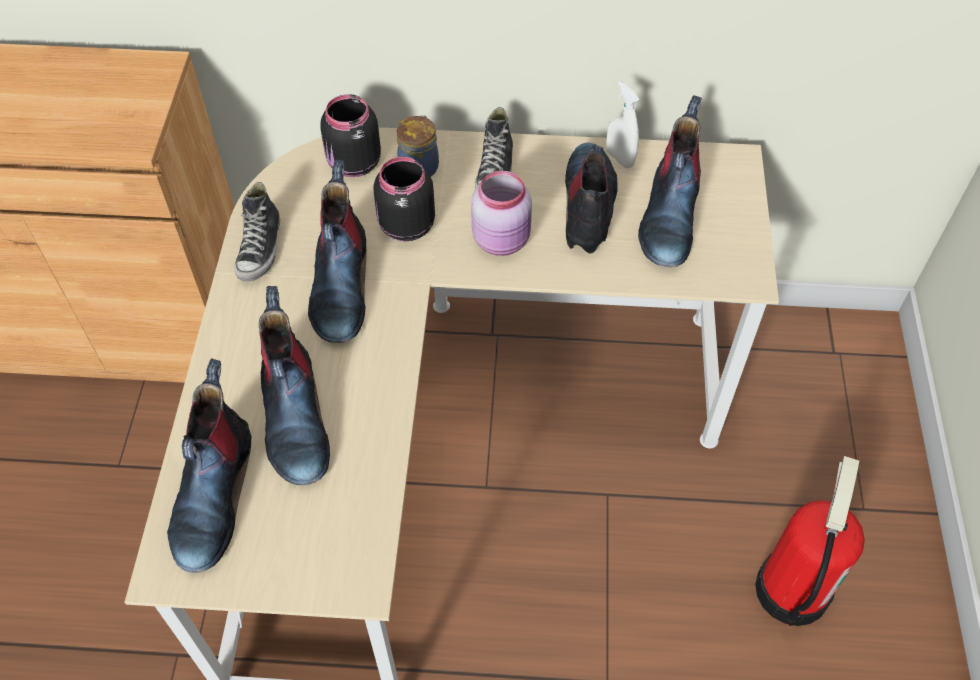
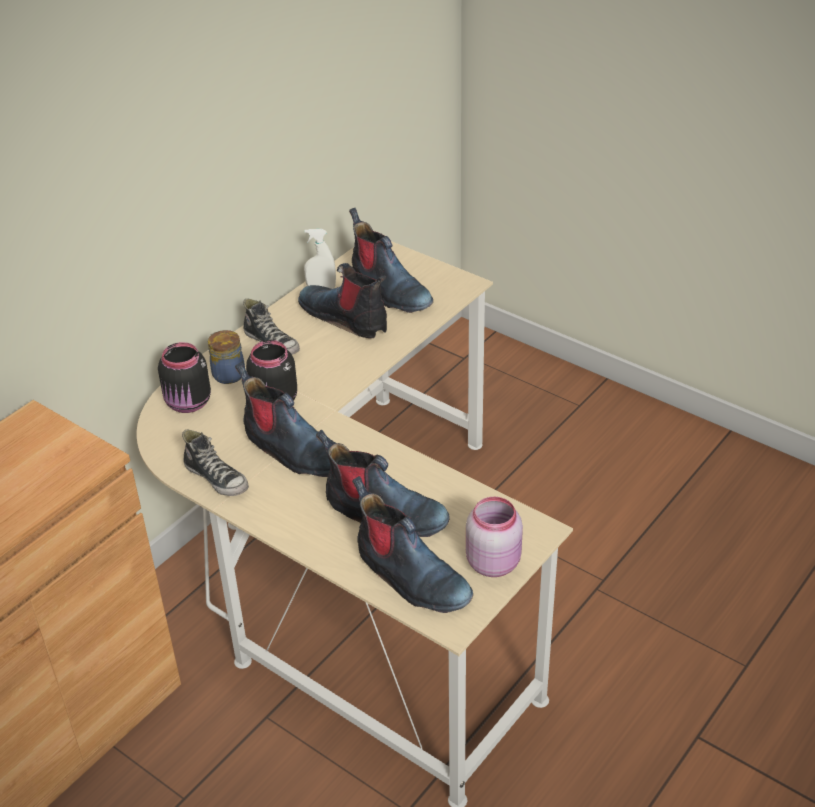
camera: 55 degrees left, 15 degrees down
pink jar [471,171,532,256] -> pink jar moved to [466,497,523,577]
fire extinguisher [755,456,865,626] -> none

